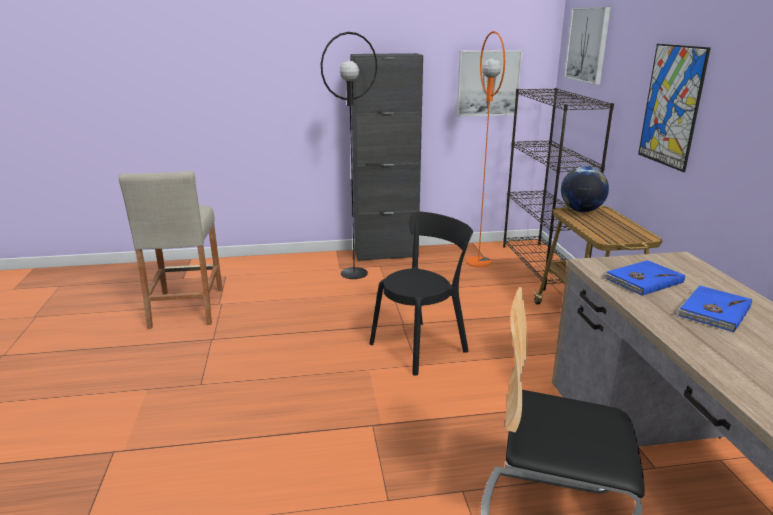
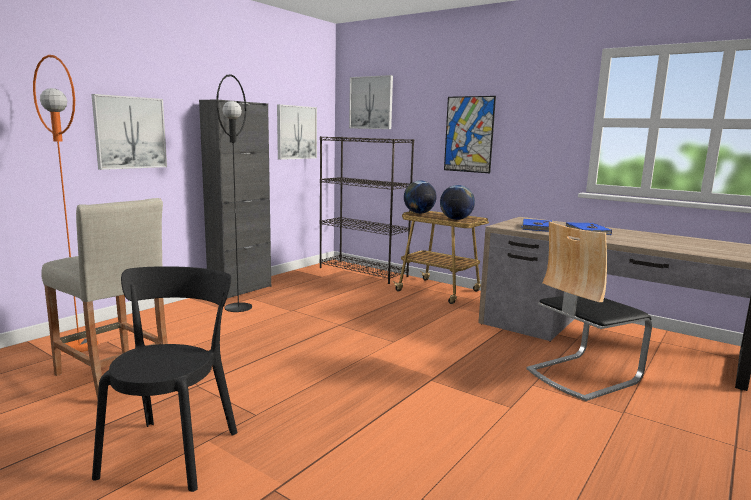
camera: 45 degrees left, 10 degrees down
black chair [369,211,473,376] -> black chair moved to [92,266,237,492]
orange floor lamp [466,31,505,267] -> orange floor lamp moved to [33,55,98,352]
none -> picture [91,94,167,170]
none -> globe [440,185,475,220]

